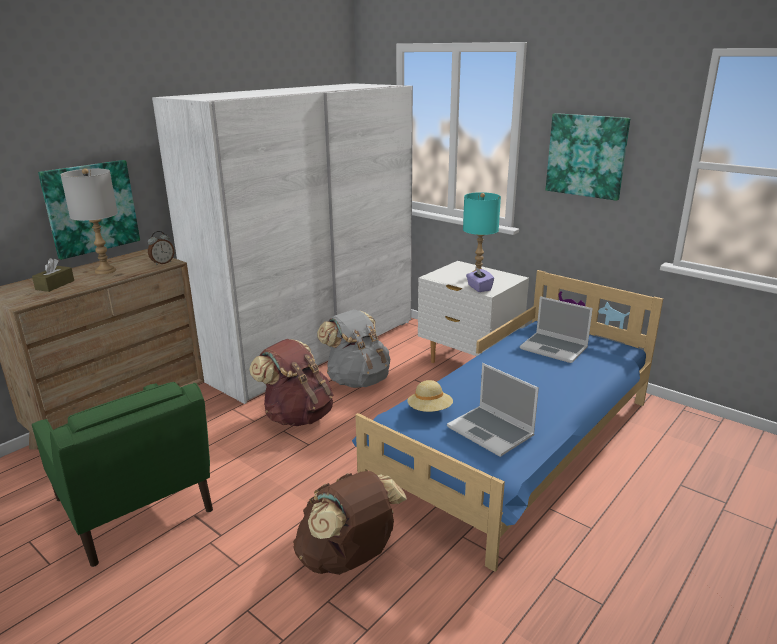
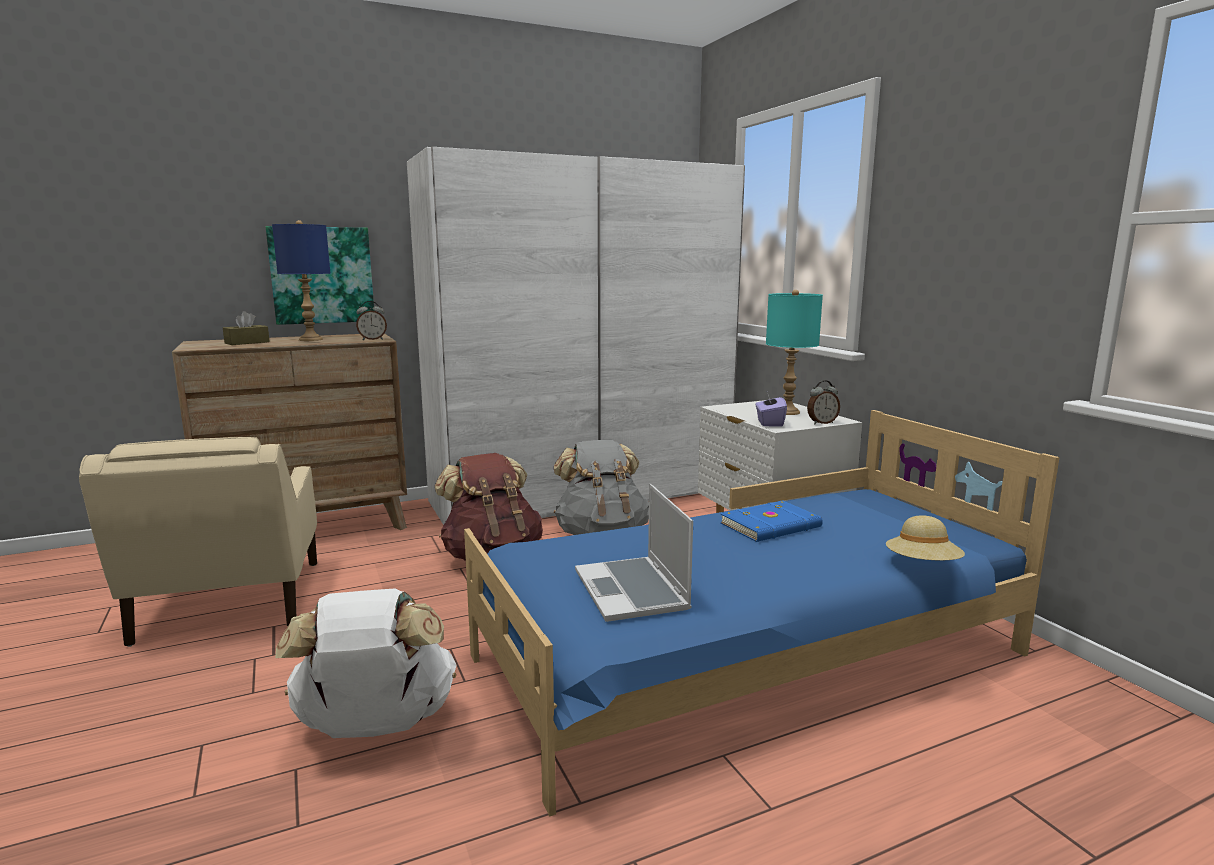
camera: 25 degrees right, 10 degrees down
green armchair [32,382,213,567] -> beige armchair [79,437,317,647]
grey table lamp [60,168,118,274] -> blue table lamp [272,220,331,341]
brown backpack [293,471,407,575] -> white backpack [275,588,456,738]
beige hat [407,380,453,412] -> beige hat moved to [886,515,965,561]
laptop [520,296,593,363] -> none
picture [546,113,630,201] -> none
none -> blue book [720,500,823,542]
none -> alarm clock [807,380,840,424]

